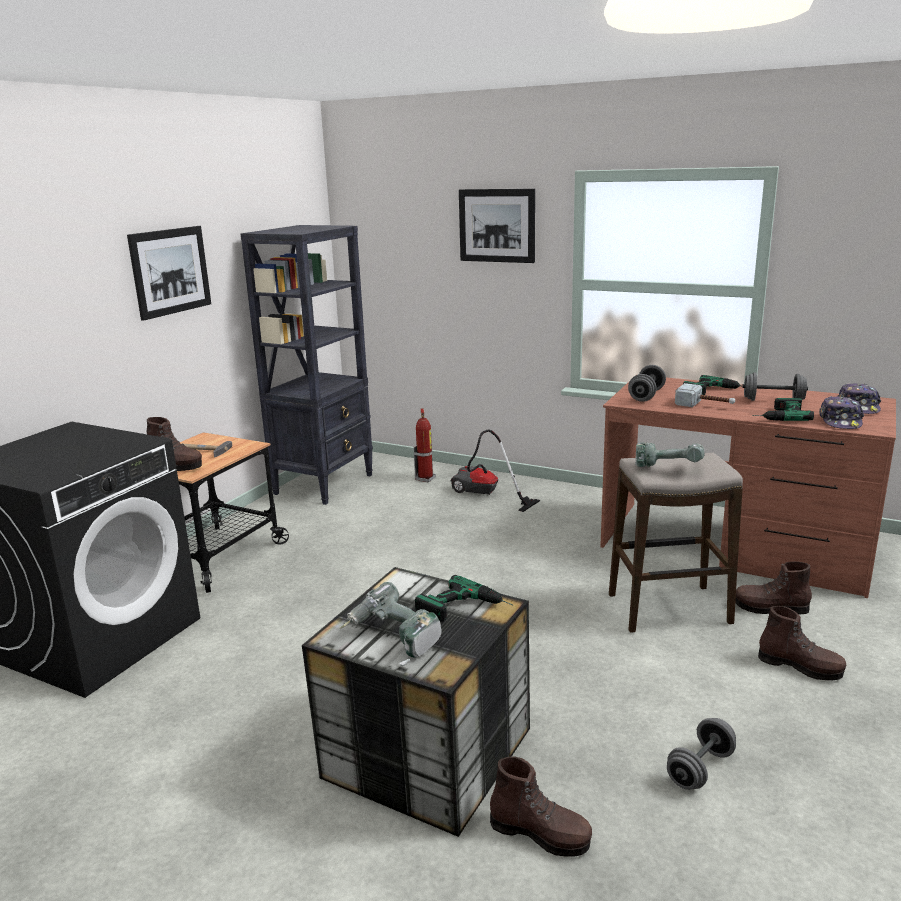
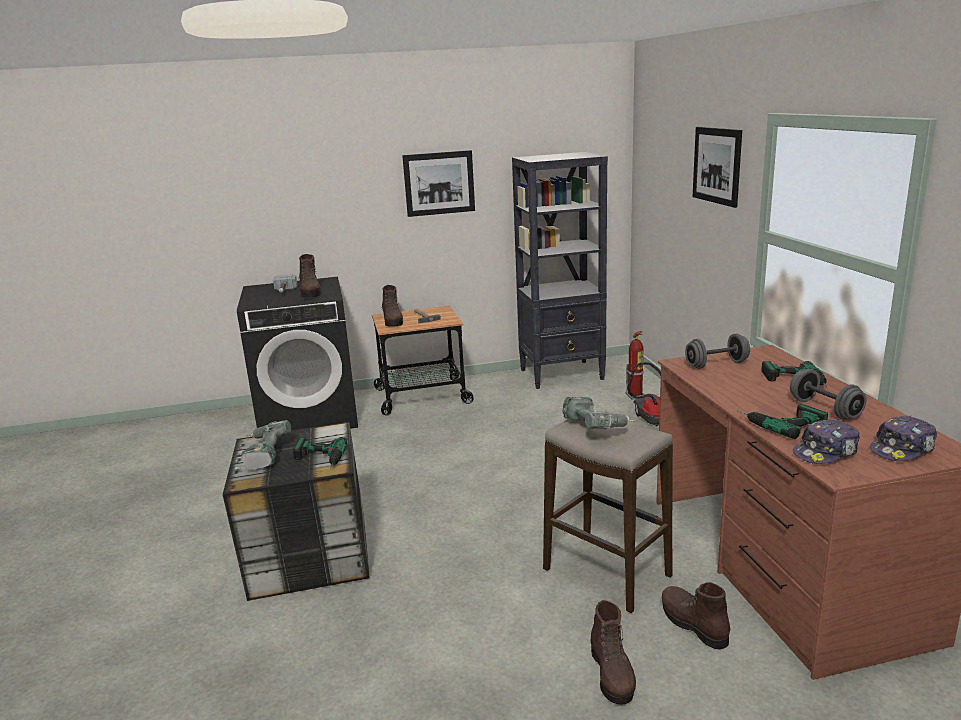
camera: 50 degrees right, 0 degrees up
brown boot [490,756,592,857] -> brown boot moved to [299,254,321,297]
grey dumbbell [667,718,736,790] -> none
hammer [675,383,735,407] -> hammer moved to [273,274,297,293]

